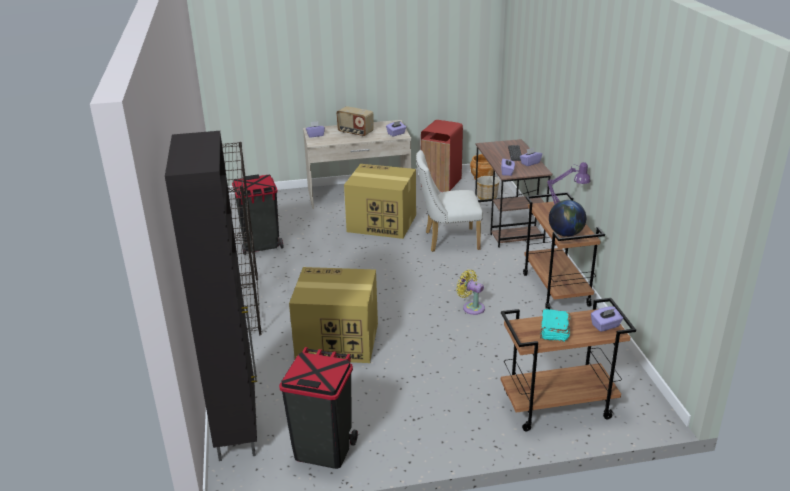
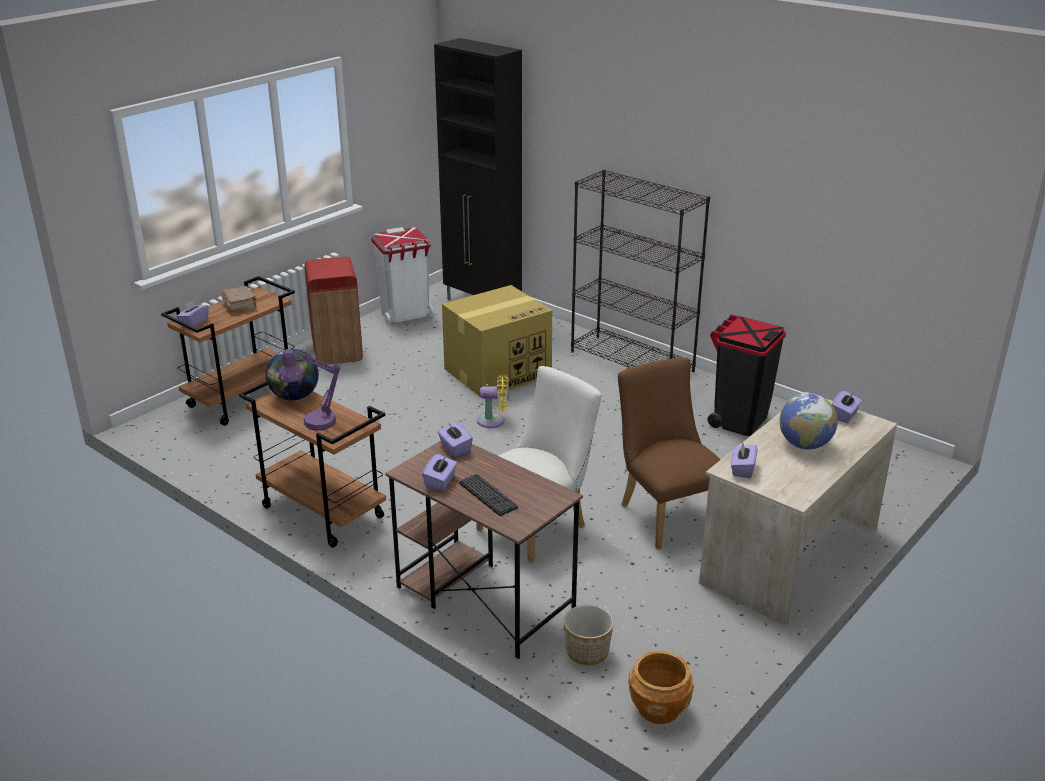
camera: 140 degrees right, 0 degrees up
black trash can [279,347,358,469] -> white trash can [371,227,434,325]
radio [336,106,374,137] -> globe [779,393,838,449]
cardboard box [344,164,416,239] -> brown chair [618,358,721,550]
red trash can [421,120,463,192] -> red trash can moved to [305,257,363,365]
yellow fan [456,270,485,315] -> yellow fan moved to [477,374,509,428]
turquoise book [540,309,570,342] -> brown book [221,285,257,312]

